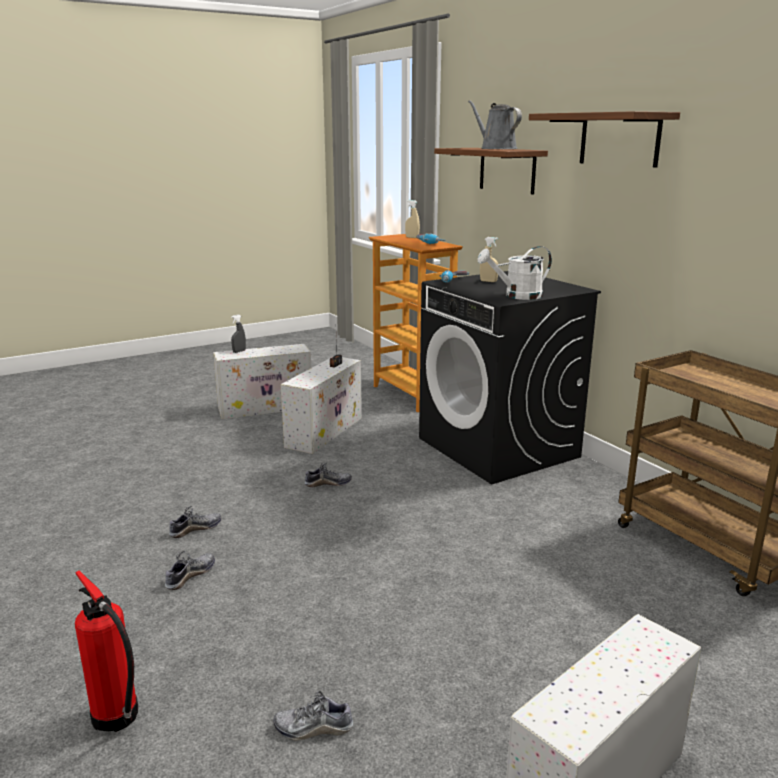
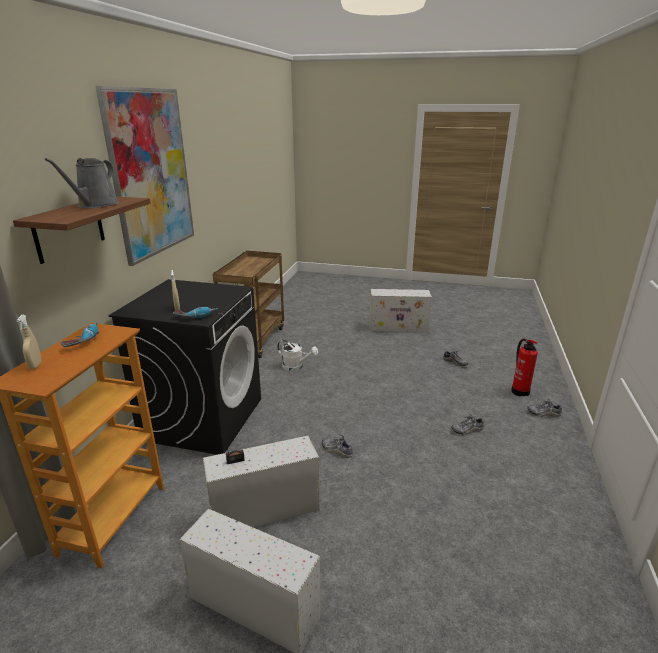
camera: 135 degrees left, 5 degrees up
shoe [169,506,221,538] -> shoe moved to [527,399,562,417]
grey spray bottle [231,314,246,353] -> none
white watering can [477,246,552,300] -> white watering can moved to [277,340,318,371]
shelf [529,111,680,168] -> picture [95,86,194,266]

